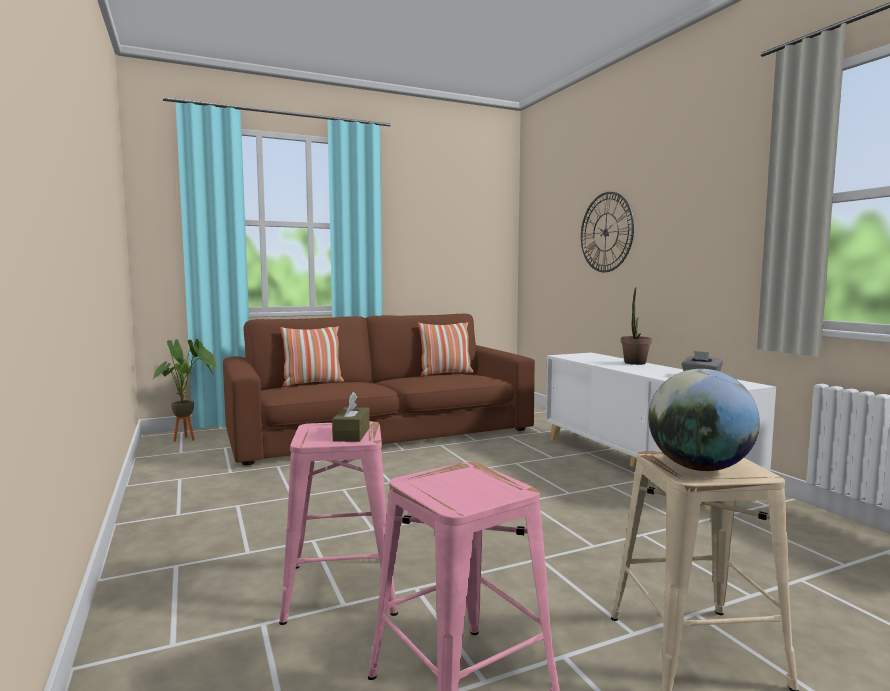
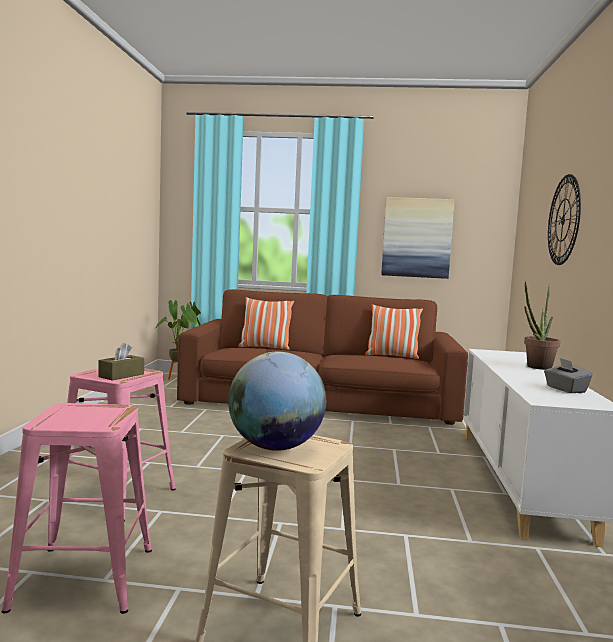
camera: 30 degrees right, 0 degrees up
none -> picture [381,197,454,279]

